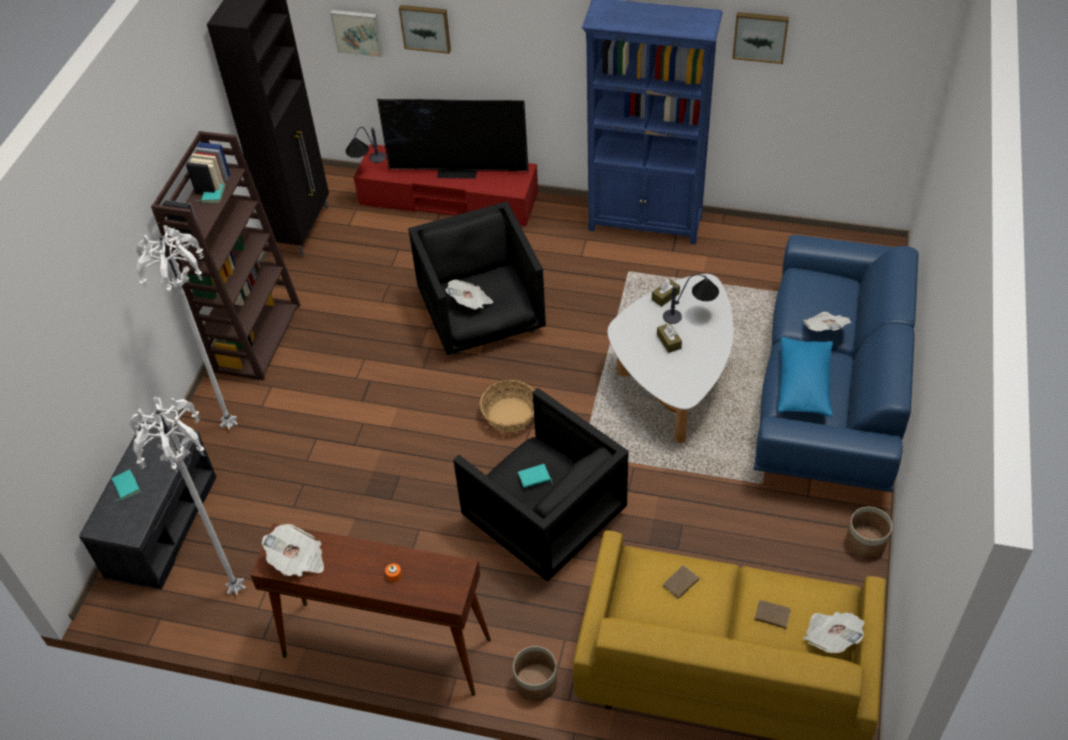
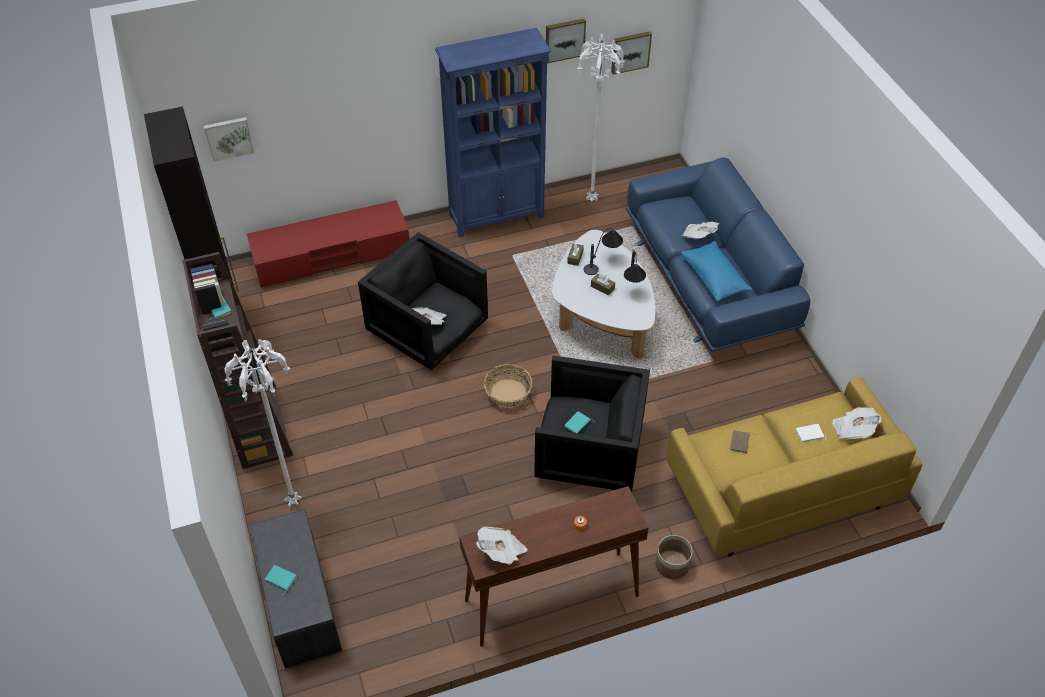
camera: 35 degrees left, 0 degrees up
white floor lamp [129,397,245,596] -> white floor lamp moved to [577,35,625,202]
table lamp [346,127,386,163] -> table lamp moved to [624,250,646,283]
television [377,99,528,179] -> none
picture [399,5,451,54] -> picture moved to [611,31,652,75]
brown book [754,600,791,634] -> white book [796,424,826,442]
planter [846,507,892,558] -> none

